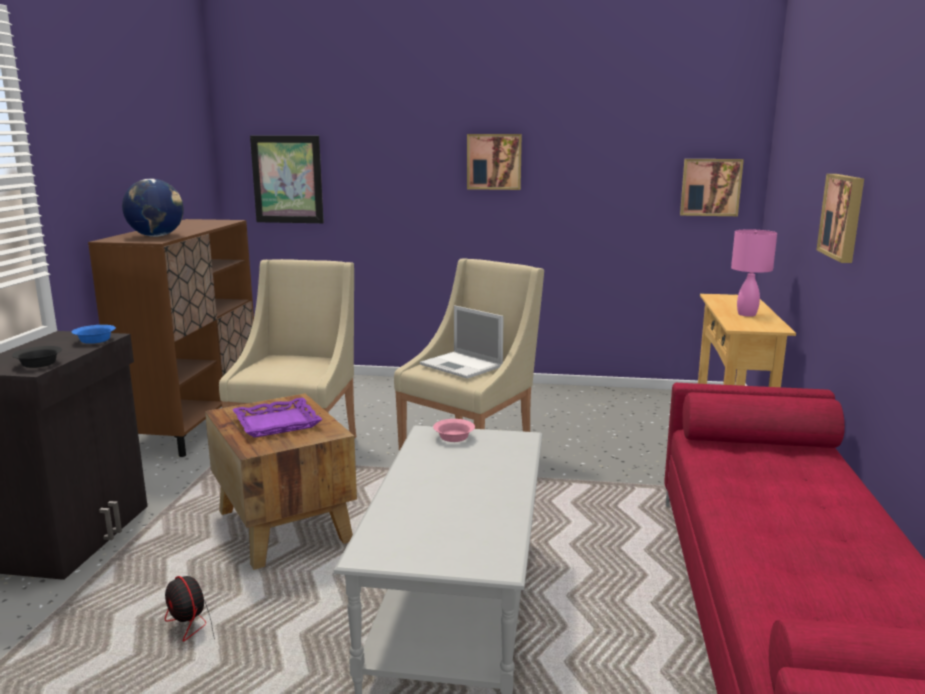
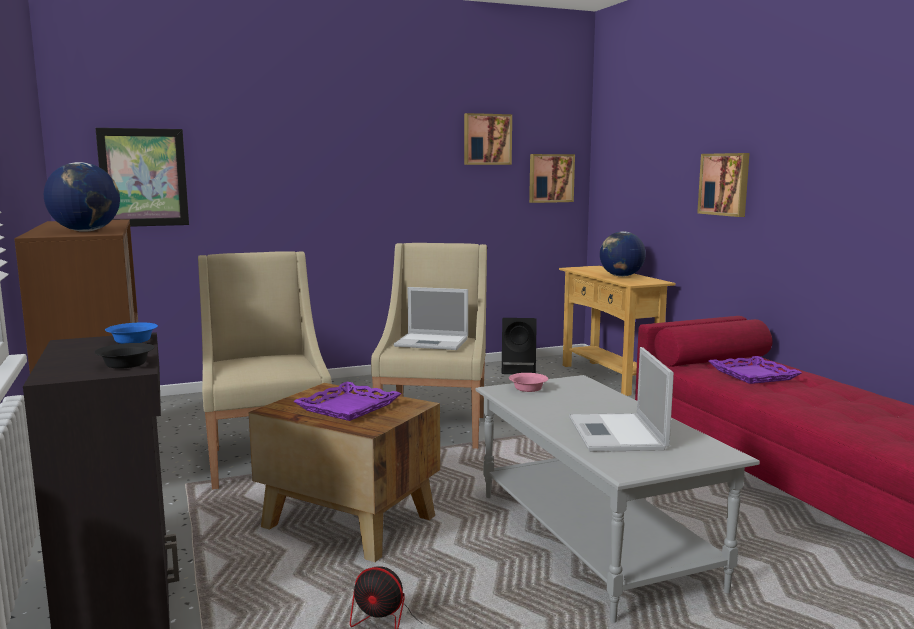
camera: 30 degrees left, 5 degrees down
picture [467,134,522,190] -> picture moved to [464,113,512,165]
pink table lamp [731,229,777,317] -> globe [600,231,646,277]
none -> black speaker [502,318,537,374]
none -> laptop [569,347,674,452]
none -> purple tray [709,356,802,384]

